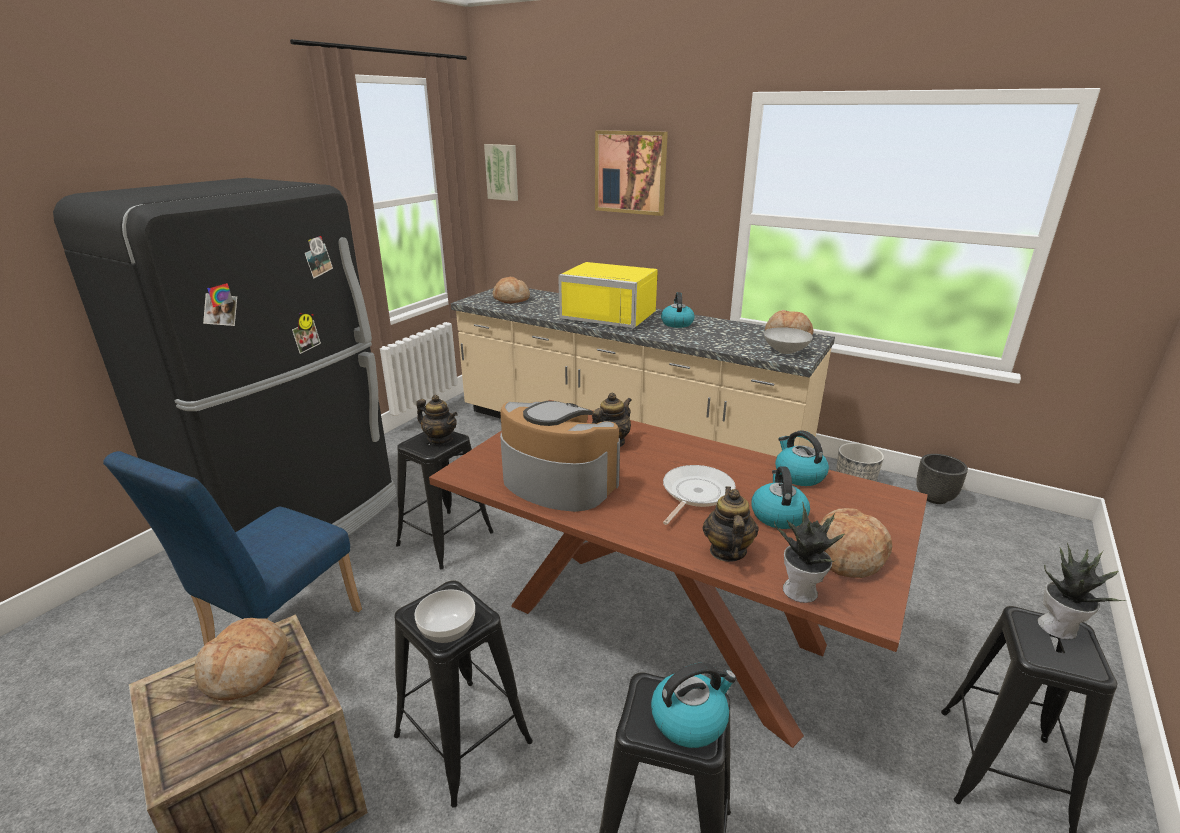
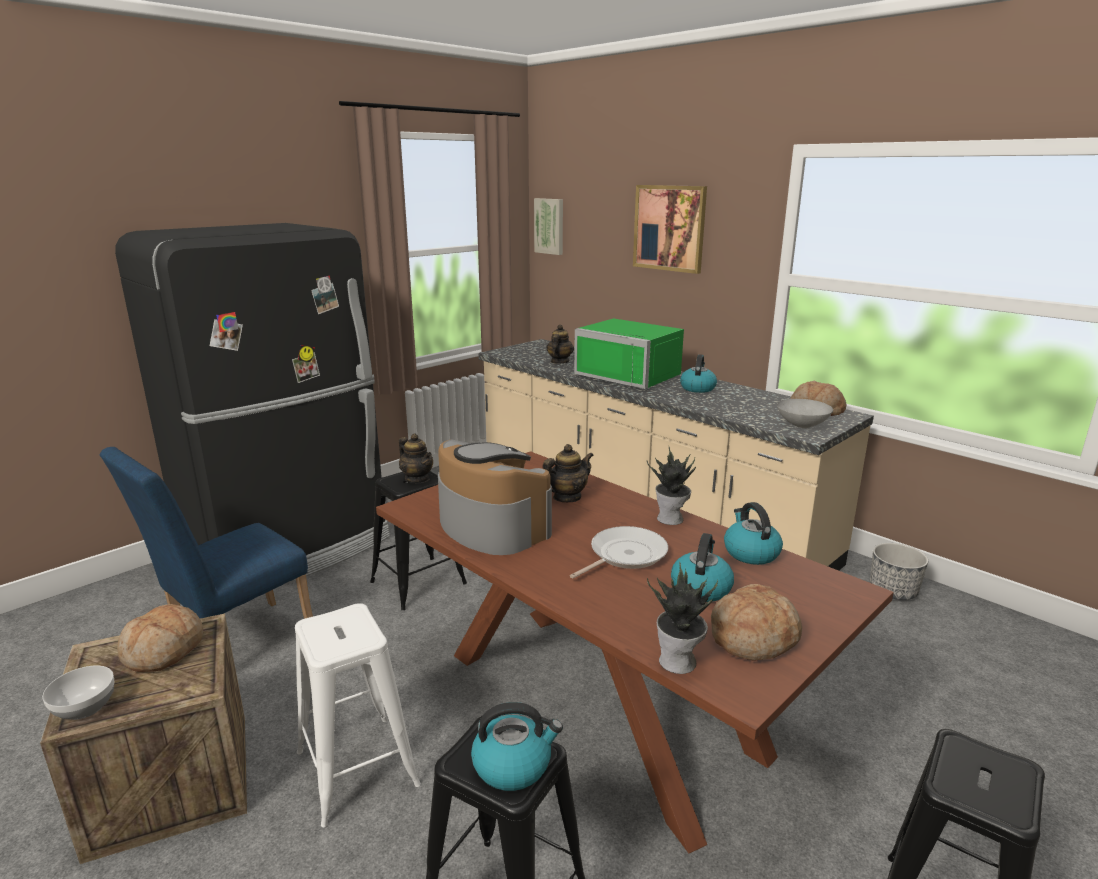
camera: 15 degrees right, 5 degrees down
black stool [394,580,533,808] -> white stool [295,603,421,827]
bowl [414,589,475,643] -> bowl moved to [42,665,115,720]
bread [493,277,530,304] -> none
yellow microwave [558,262,658,328] -> green microwave [574,318,684,389]
teapot [703,486,759,562] -> teapot moved to [546,324,574,364]
black planter [916,454,968,504] -> none
potted plant [1038,543,1126,640] -> potted plant moved to [647,447,696,525]

